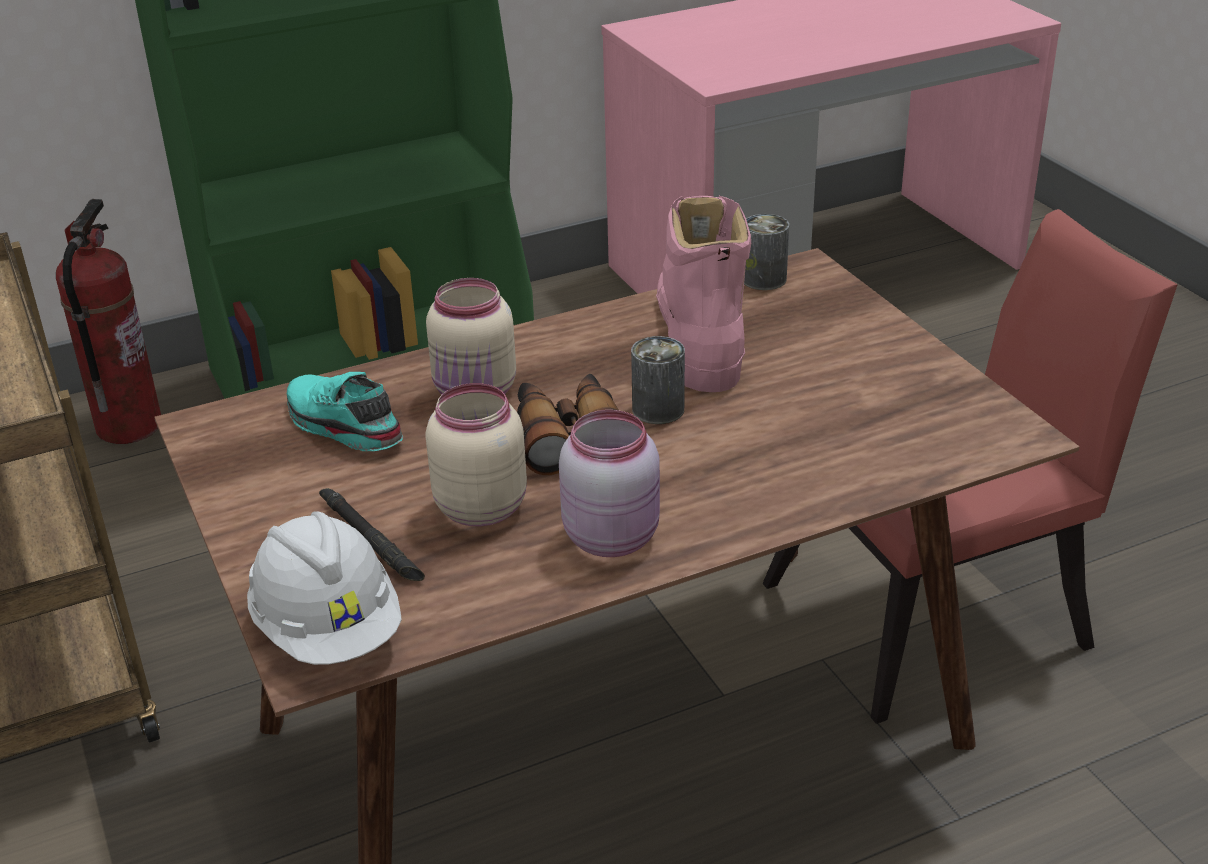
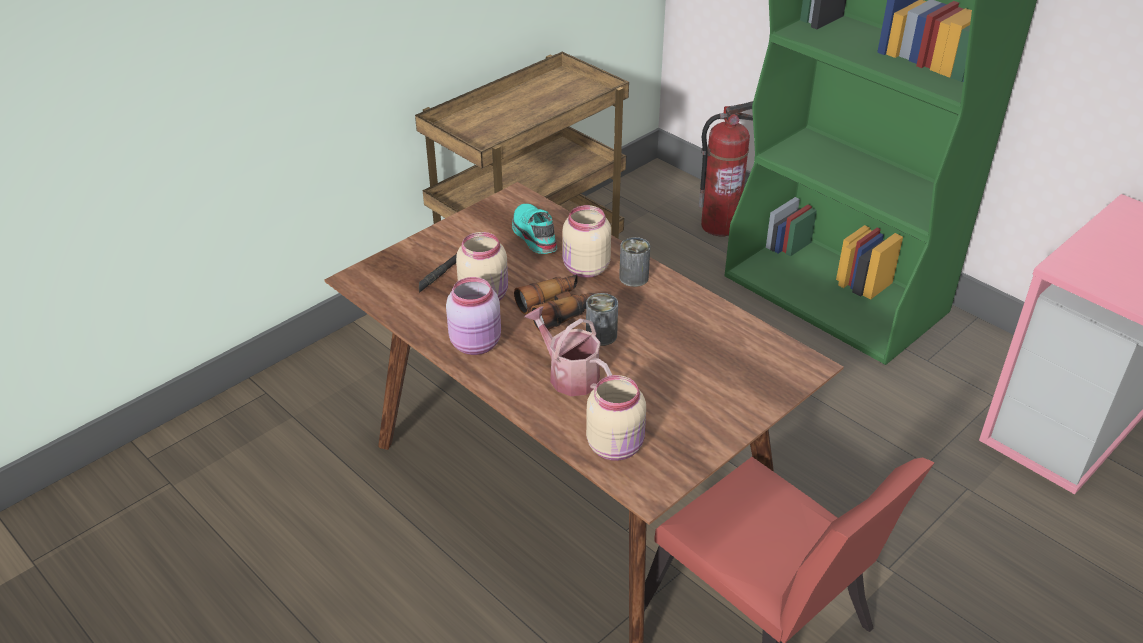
camera: 70 degrees right, 5 degrees up
white hard hat [247,511,402,665] -> none
turquoise shoe [287,372,403,451] -> turquoise shoe turned 45 degrees counterclockwise [512,204,557,254]
pink boot [656,196,751,392] -> none
can [744,214,789,290] -> can moved to [619,237,650,287]
none -> watering can [524,307,612,396]
none -> beige jar [586,375,646,461]

